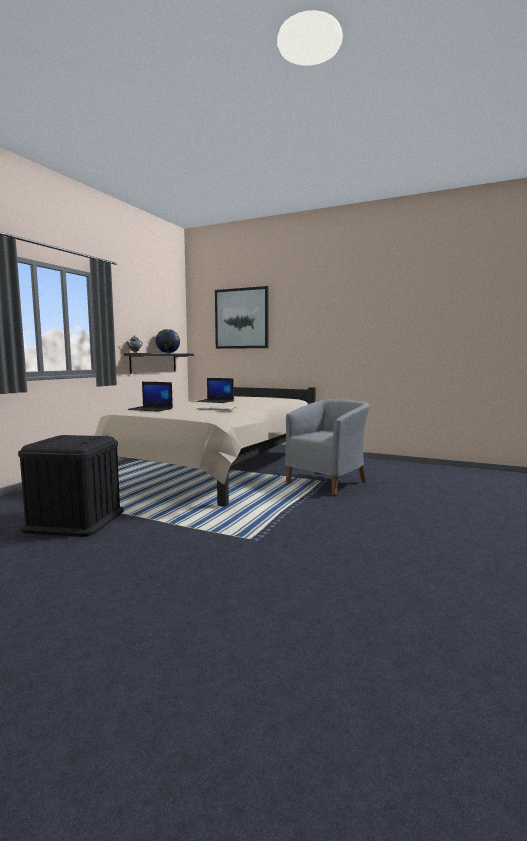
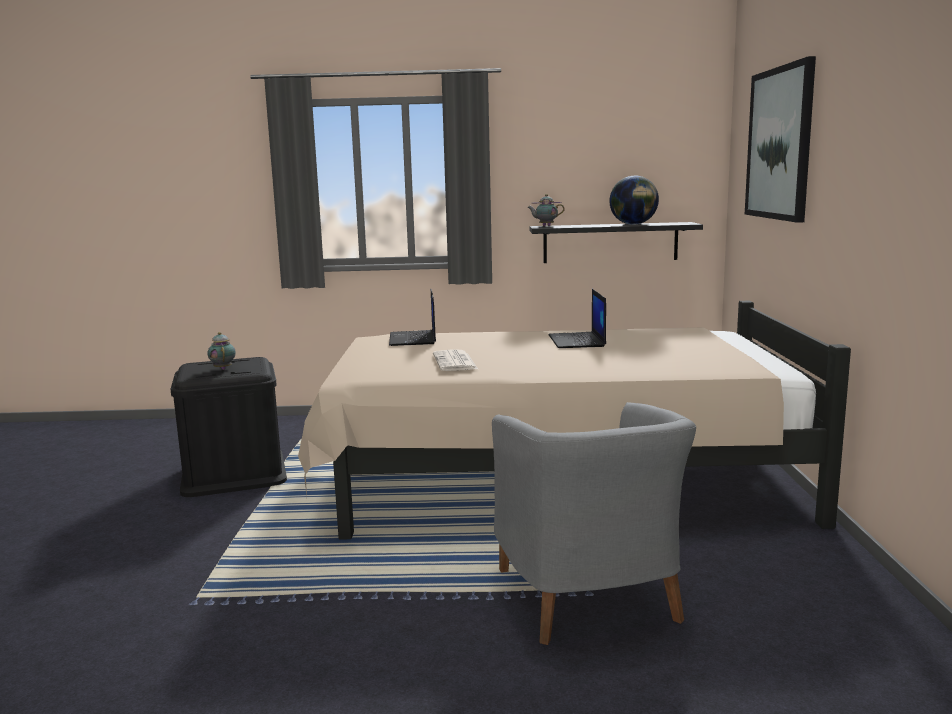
camera: 65 degrees right, 5 degrees up
grey armchair [285,399,370,495] -> grey armchair turned 60 degrees clockwise [492,402,696,645]
none -> teapot [207,332,236,370]

